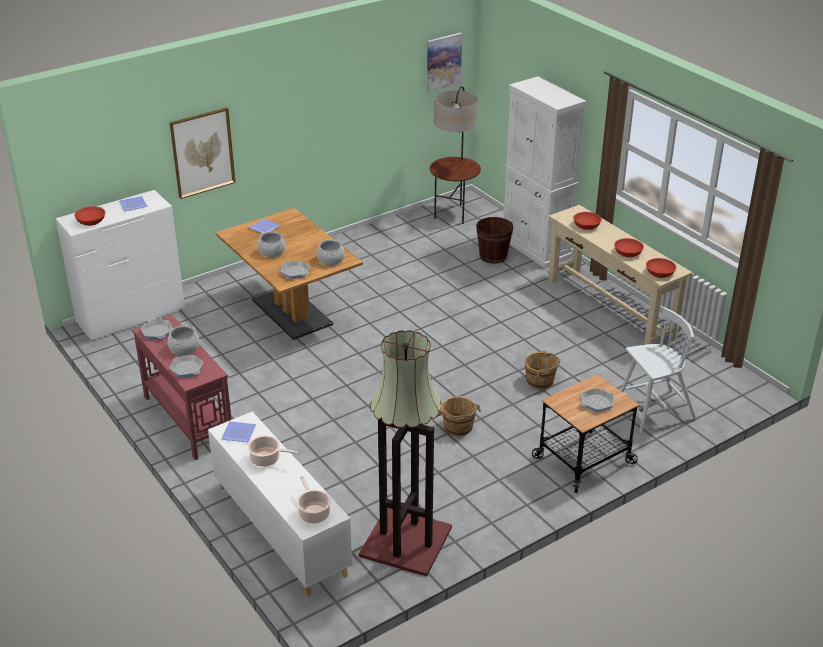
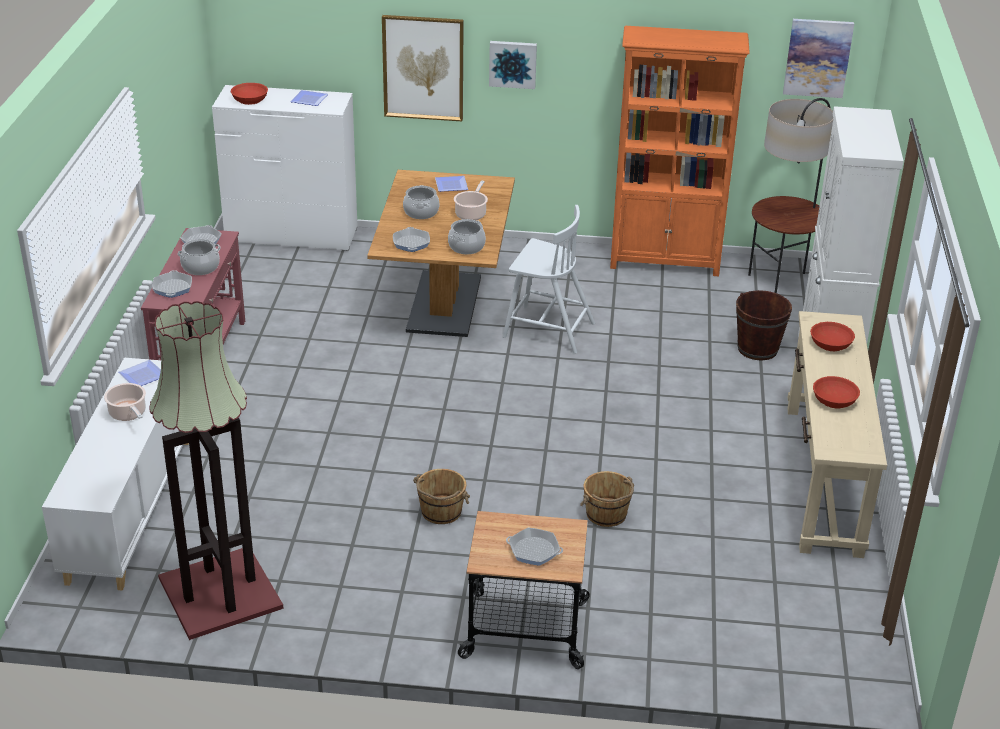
camera: 40 degrees right, 0 degrees up
cooking pot [297,476,331,523] -> cooking pot moved to [454,180,488,220]
white chair [621,308,696,433] -> white chair moved to [503,205,595,354]
red bowl [646,258,676,278] -> none
none -> picture [489,41,537,89]
none -> orange bookcase [610,26,750,276]

